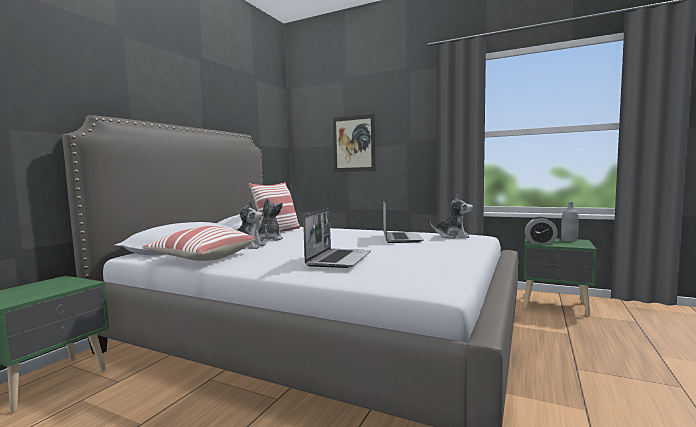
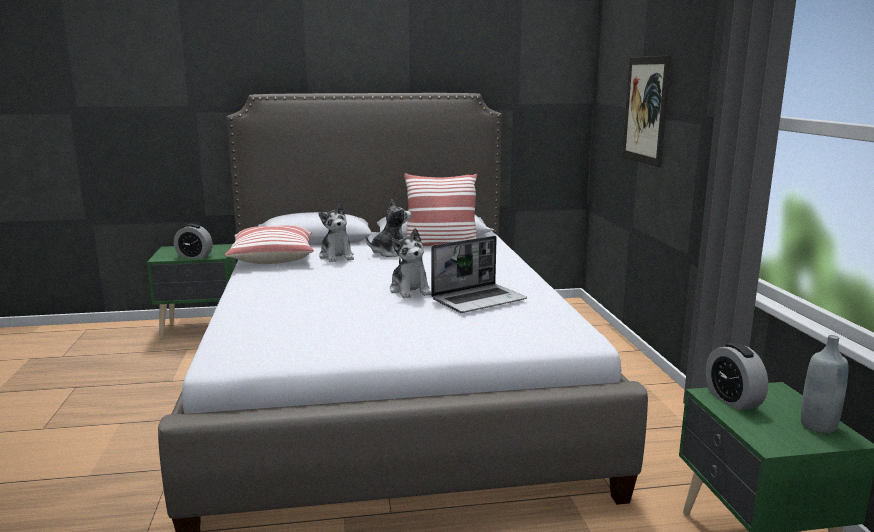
camera: 55 degrees right, 10 degrees up
laptop [303,208,371,268] -> none
plush toy [430,194,473,239] -> plush toy moved to [390,228,431,298]
none -> alarm clock [174,224,213,259]

